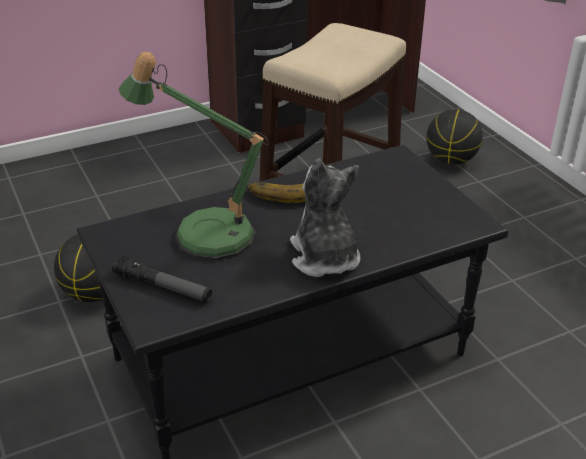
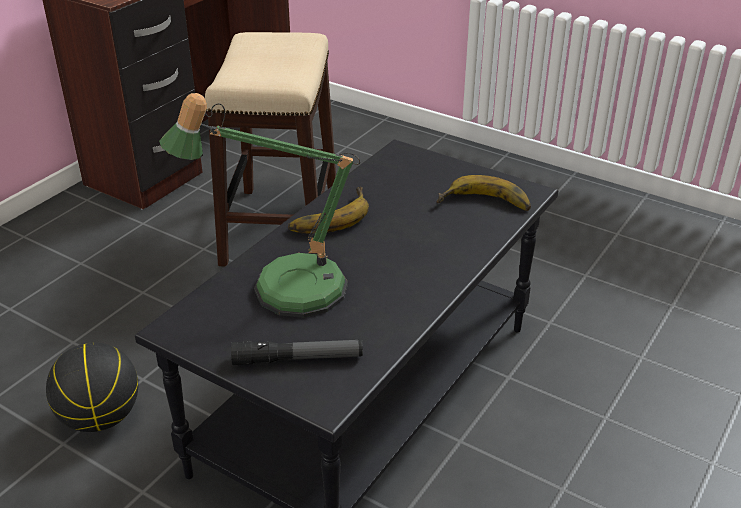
camera: 30 degrees left, 0 degrees up
plush toy [290,159,360,277] -> none
basketball [426,109,483,165] -> none
none -> banana [437,175,531,211]

